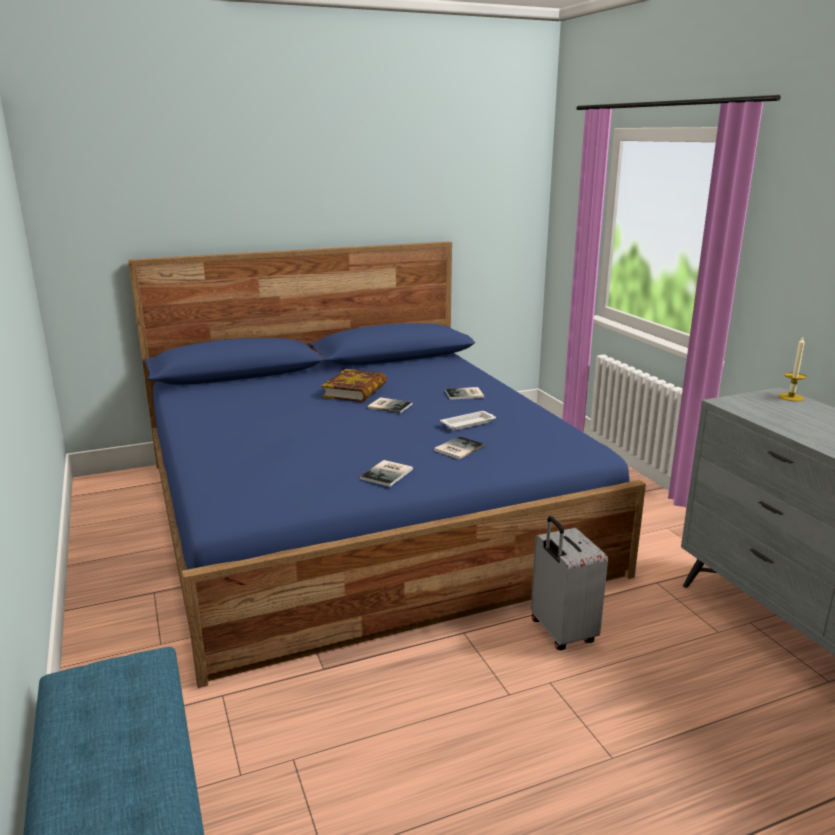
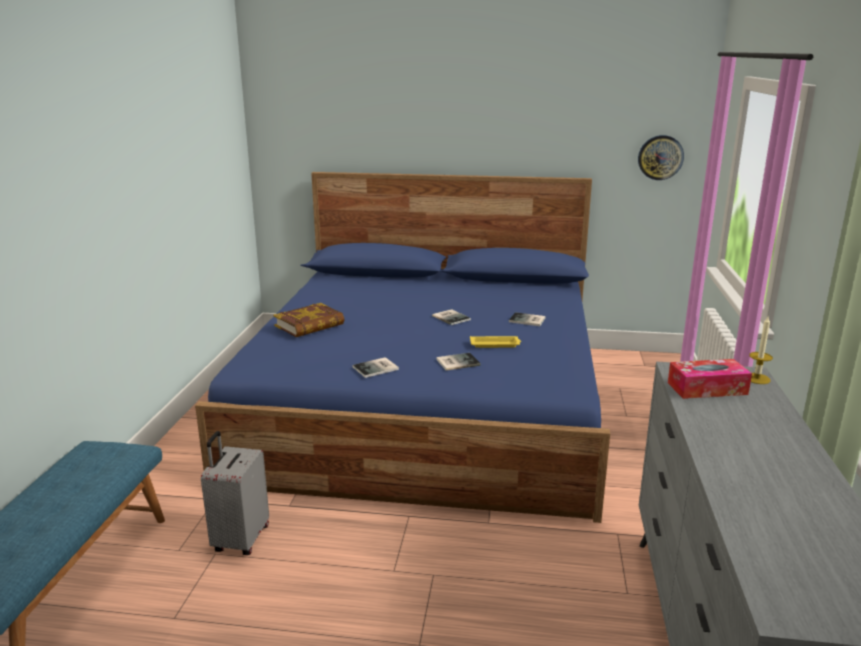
camera: 30 degrees right, 0 degrees up
book [322,369,387,402] -> book moved to [273,303,345,337]
white tray [440,411,496,430] -> yellow tray [470,336,521,348]
grey suitcase [531,516,608,650] -> grey suitcase moved to [201,431,269,555]
none -> wall clock [638,135,684,180]
none -> tissue box [668,359,752,399]

